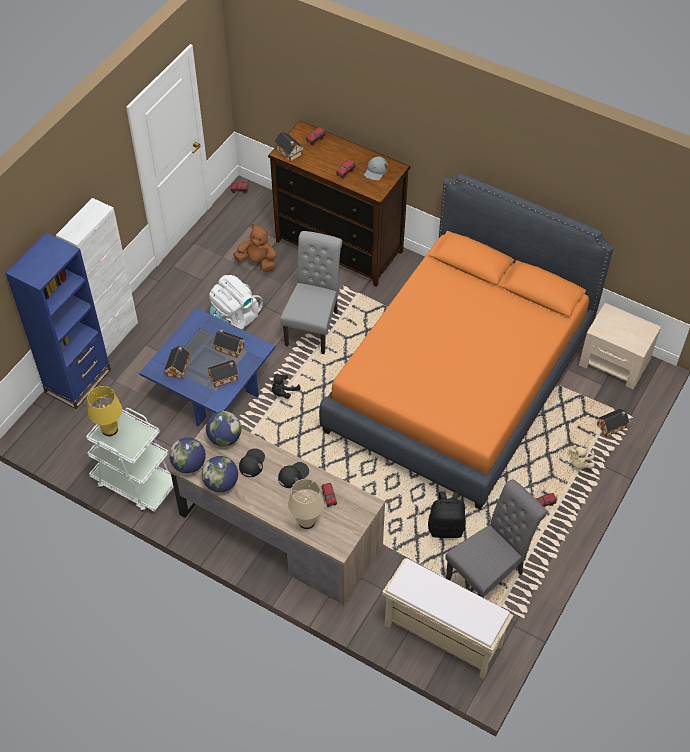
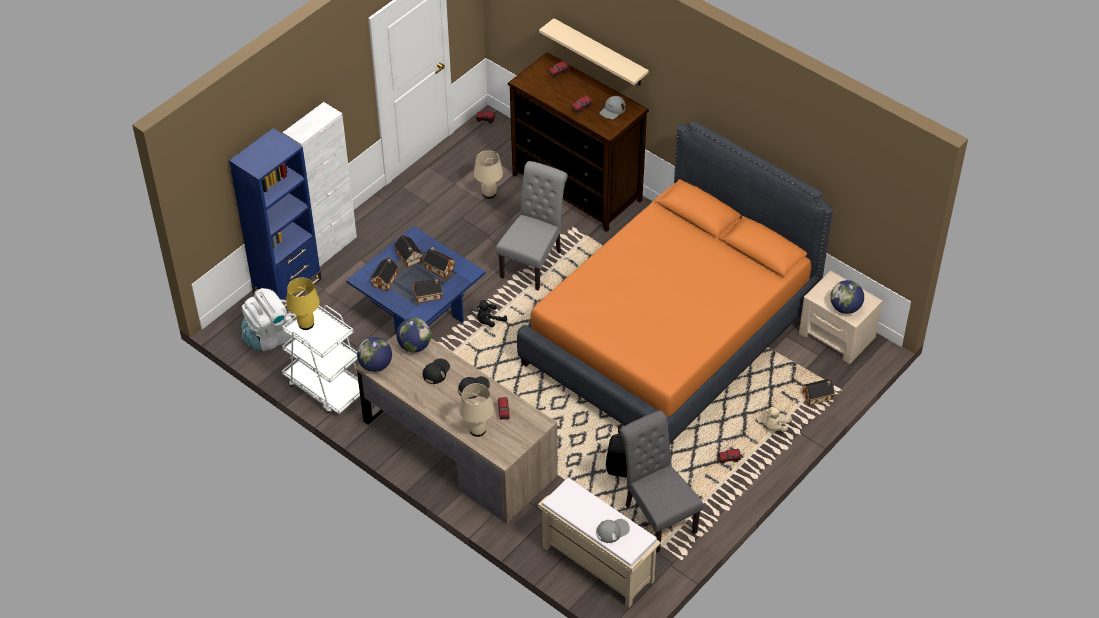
camera: 10 degrees right, 5 degrees down
globe [202,456,238,492] -> globe moved to [831,280,864,314]
white backpack [209,275,263,330] -> white backpack moved to [241,288,296,351]
brown plush toy [233,224,277,272] -> beige table lamp [474,150,503,199]
toy house [274,131,303,162] -> toy house moved to [394,235,422,267]
grey chair [445,479,547,598] -> grey chair turned 90 degrees counterclockwise [620,410,703,553]
none -> beige shelf [539,18,649,86]
none -> grey cap [596,519,630,543]

